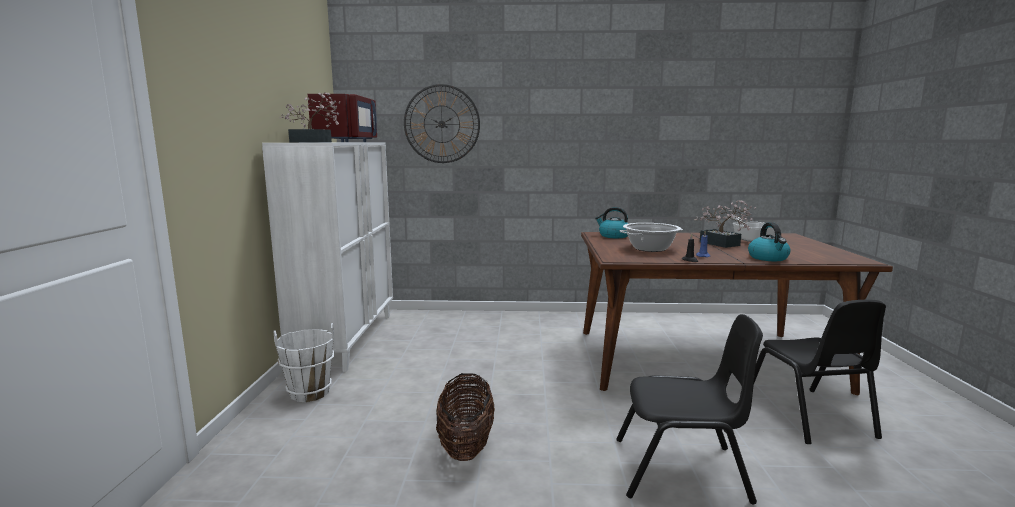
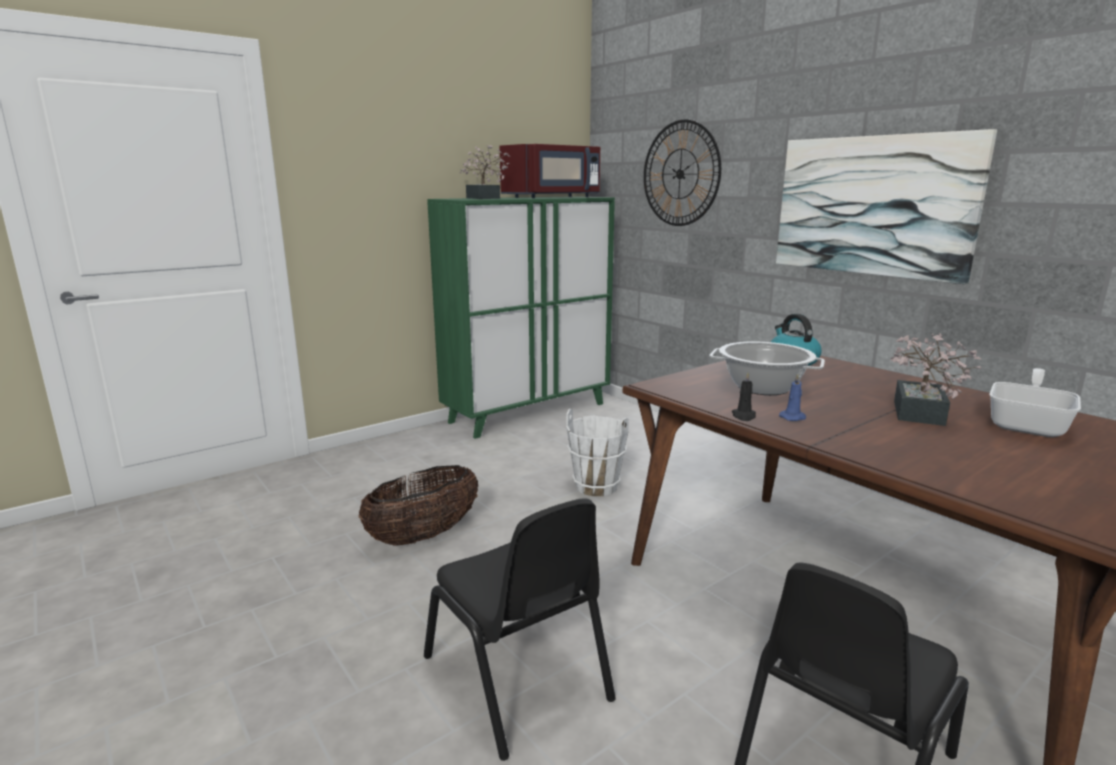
camera: 50 degrees right, 5 degrees up
white cabinet [262,142,393,372] -> green cabinet [427,196,615,439]
white bucket [273,323,334,402] -> white bucket moved to [566,409,629,496]
kettle [748,222,791,261] -> none
none -> picture [776,129,997,284]

